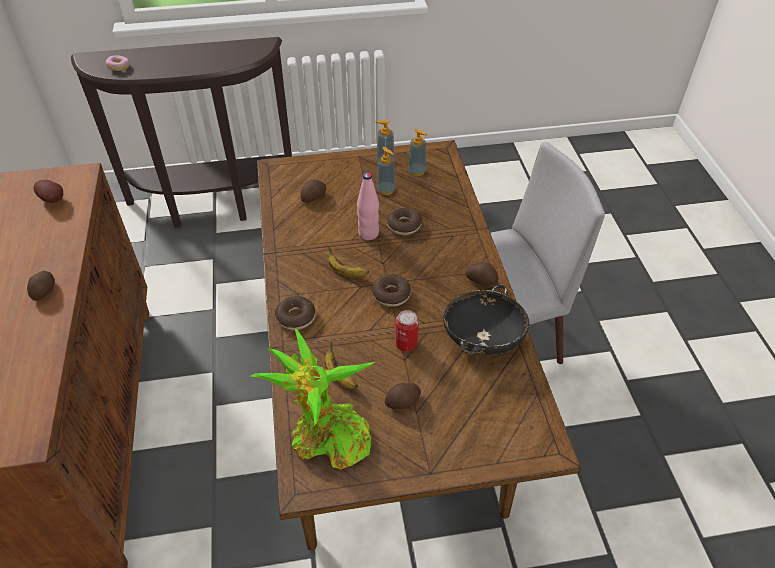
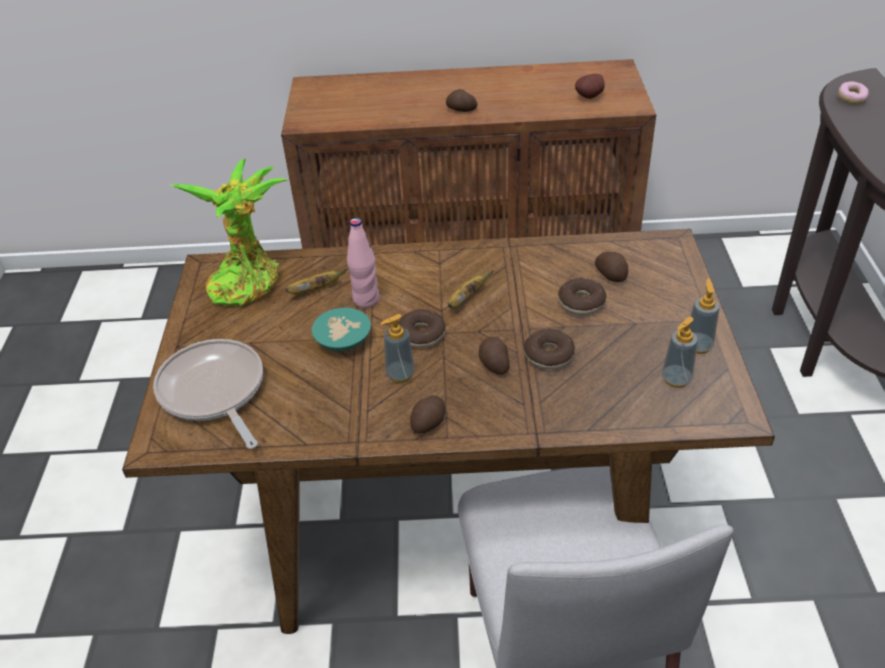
camera: 100 degrees right, 5 degrees down
donut [275,296,316,330] -> donut moved to [558,278,606,315]
pink bottle [357,173,379,240] -> pink bottle moved to [347,218,380,308]
soap dispenser [377,147,396,195] -> soap dispenser moved to [380,314,415,383]
potato [385,383,421,409] -> potato moved to [479,337,510,375]
can [395,310,419,351] -> turquoise bowl [312,308,371,351]
black bowl [443,284,529,355] -> none
none -> frying pan [153,339,263,449]

